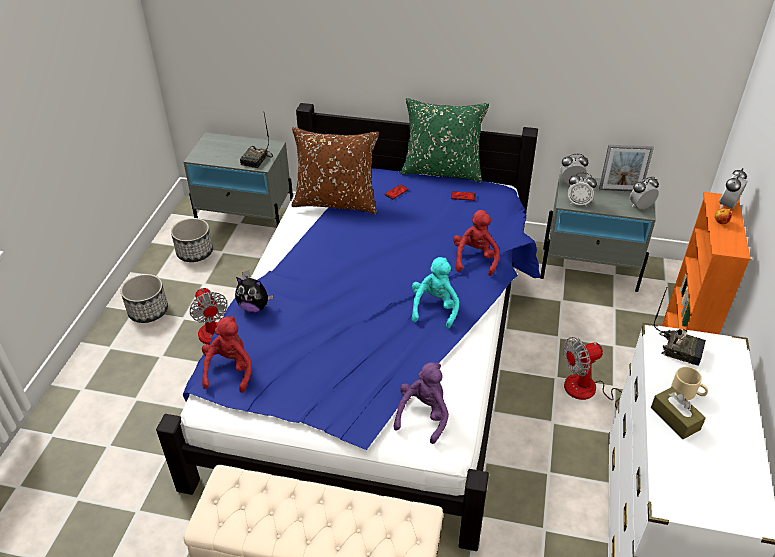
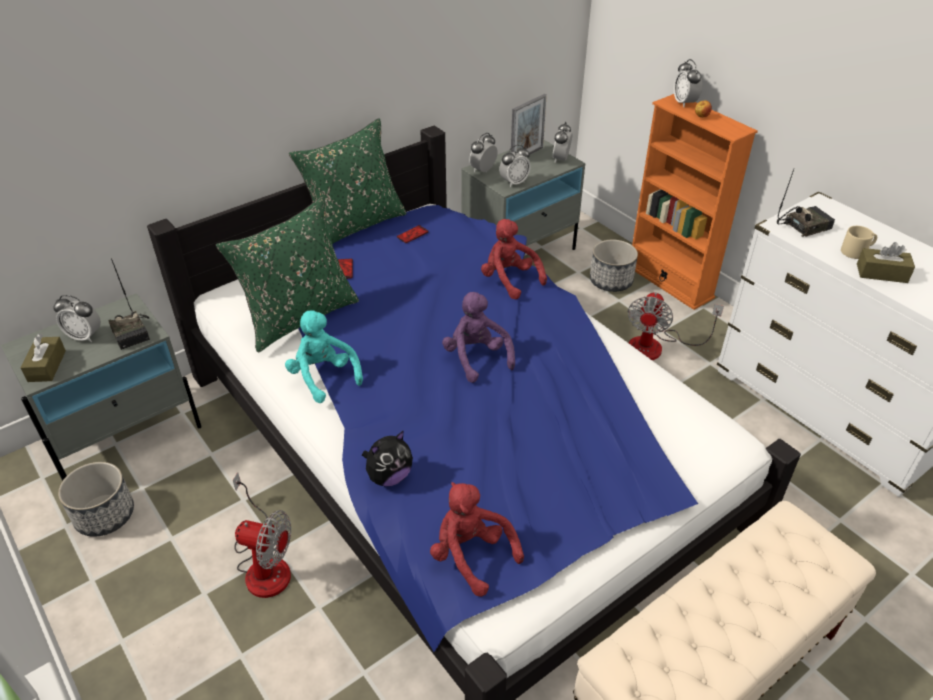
camera: 50 degrees left, 0 degrees up
planter [121,274,168,323] -> planter moved to [590,240,638,292]
brown pillow [292,127,379,214] -> green pillow [216,196,359,353]
purple plush toy [394,362,449,444] -> purple plush toy moved to [442,292,515,383]
turquoise plush toy [412,257,459,328] -> turquoise plush toy moved to [285,310,363,403]
none -> brown tissue box [20,334,66,382]
none -> alarm clock [53,295,101,342]

